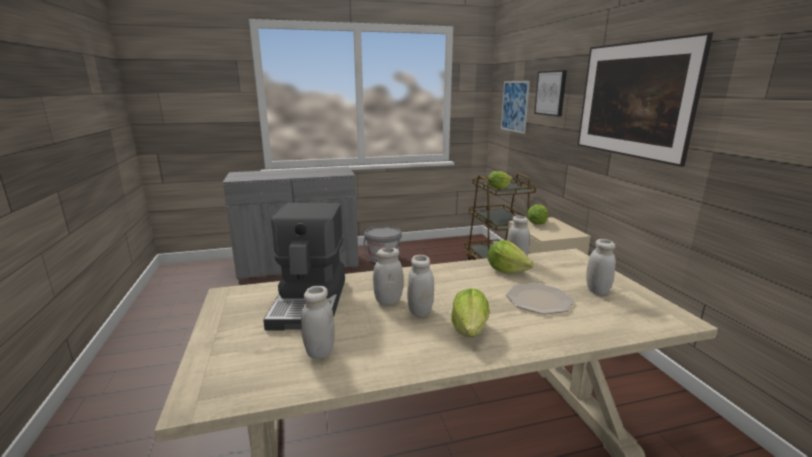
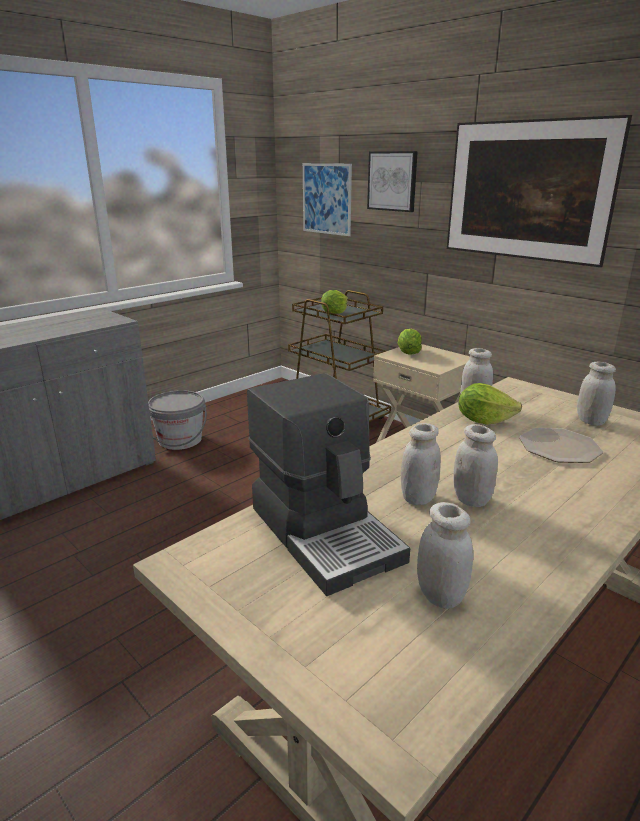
camera: 30 degrees left, 5 degrees up
lettuce [451,288,489,337] -> none

